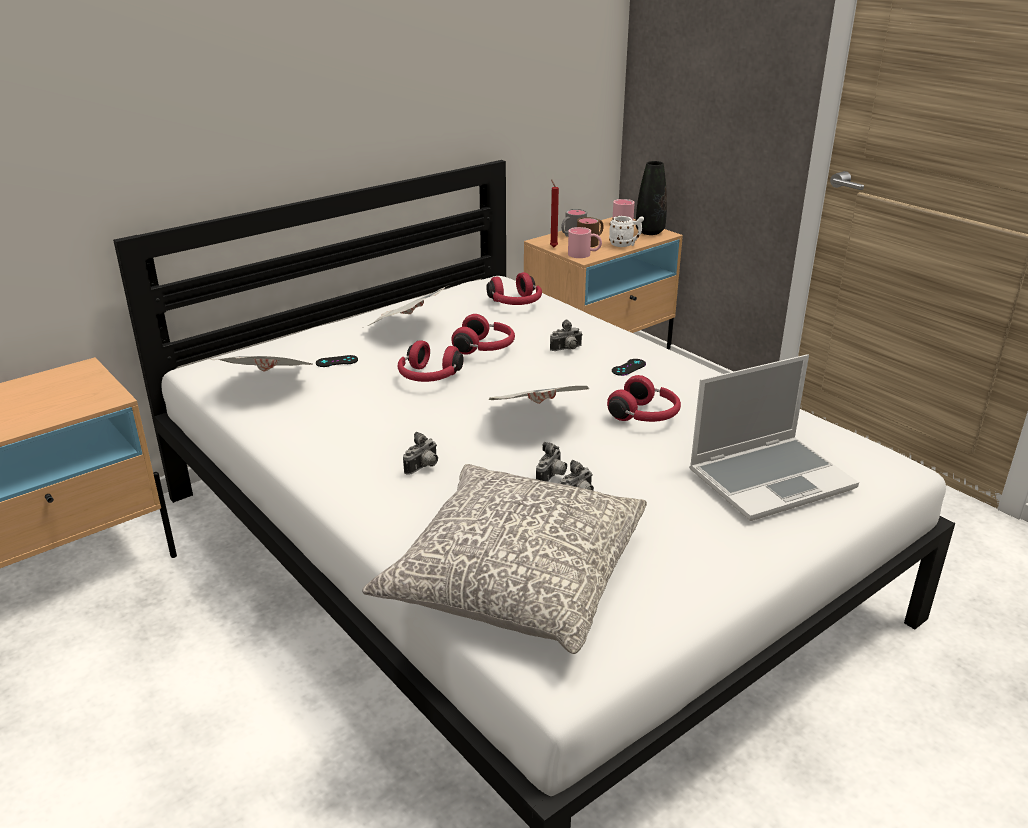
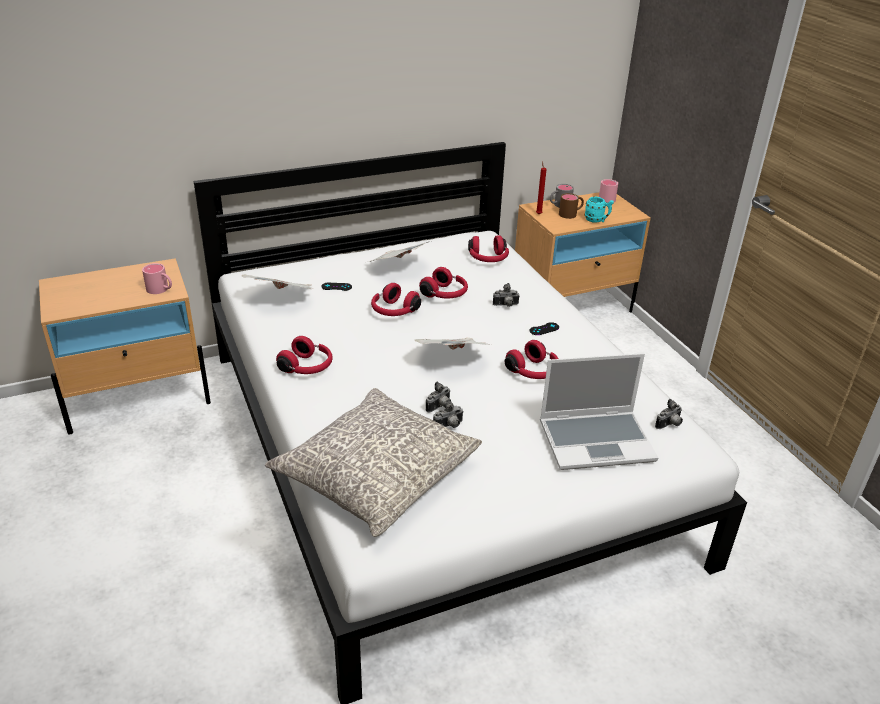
camera: 15 degrees right, 5 degrees up
camera [403,432,438,475] -> camera moved to [655,399,683,429]
pink mug [568,227,602,258] -> pink mug moved to [142,263,172,294]
white mug [609,216,644,247] -> turquoise mug [584,196,614,223]
black vase [636,161,667,235] -> none
none -> red headphones [276,336,333,374]

